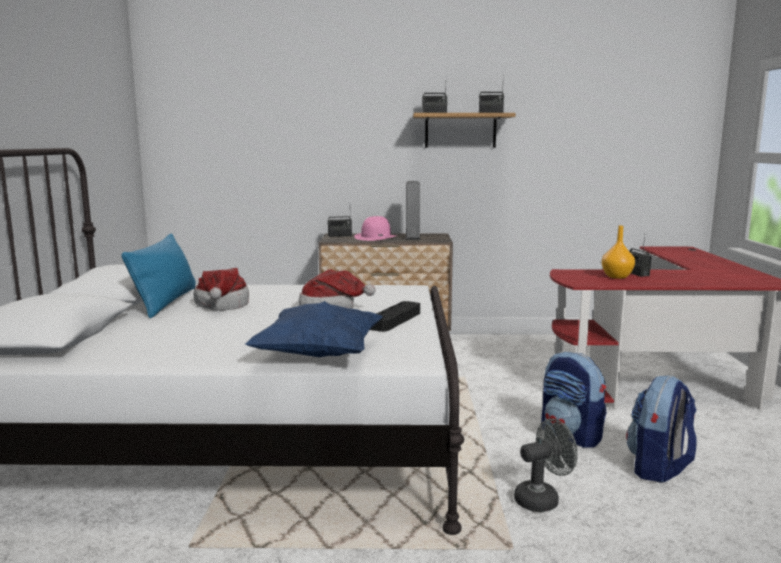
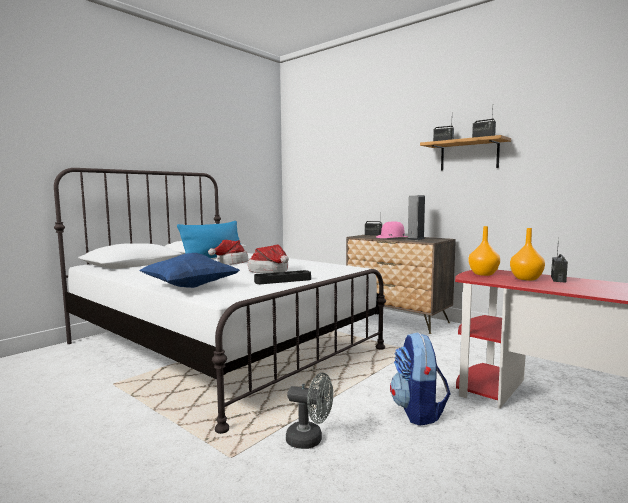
camera: 40 degrees right, 5 degrees down
backpack [626,375,697,483] -> none
none -> orange vase [468,226,500,276]

